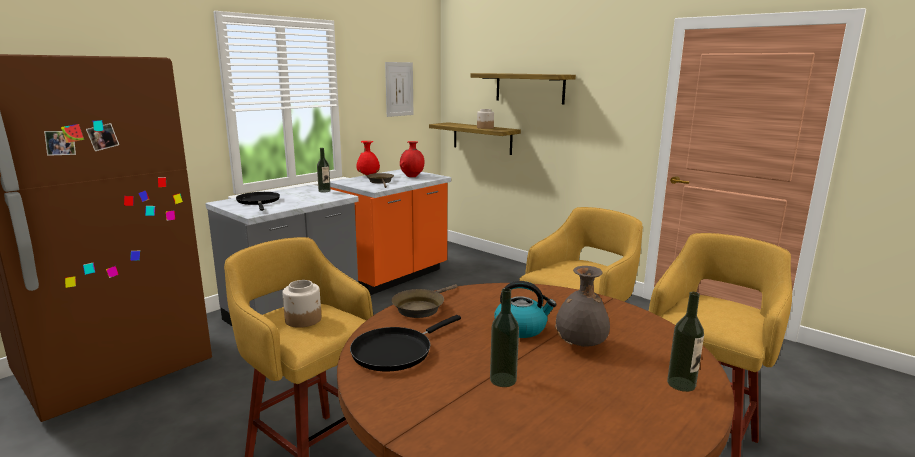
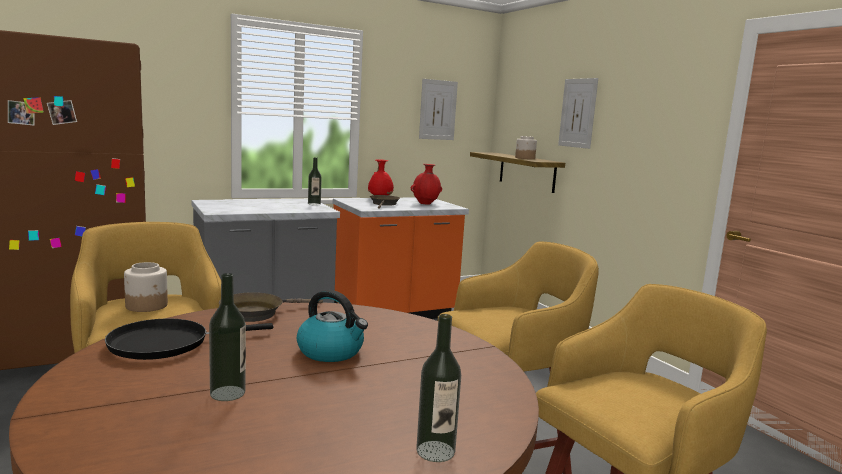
camera: 20 degrees right, 5 degrees down
black frying pan [236,192,280,211] -> none
shelf [471,73,576,104] -> picture [558,78,598,149]
grey vase [555,266,610,347] -> none

